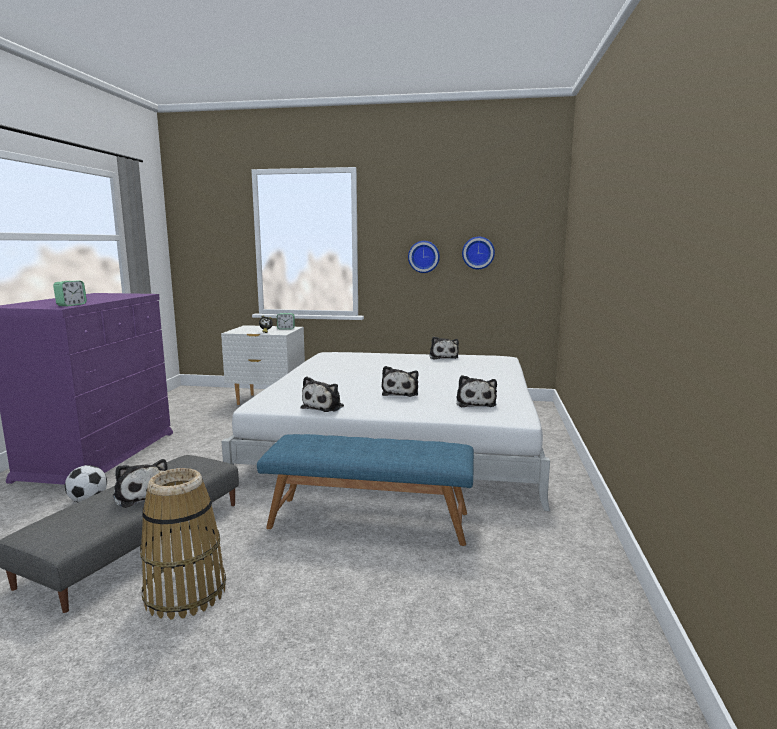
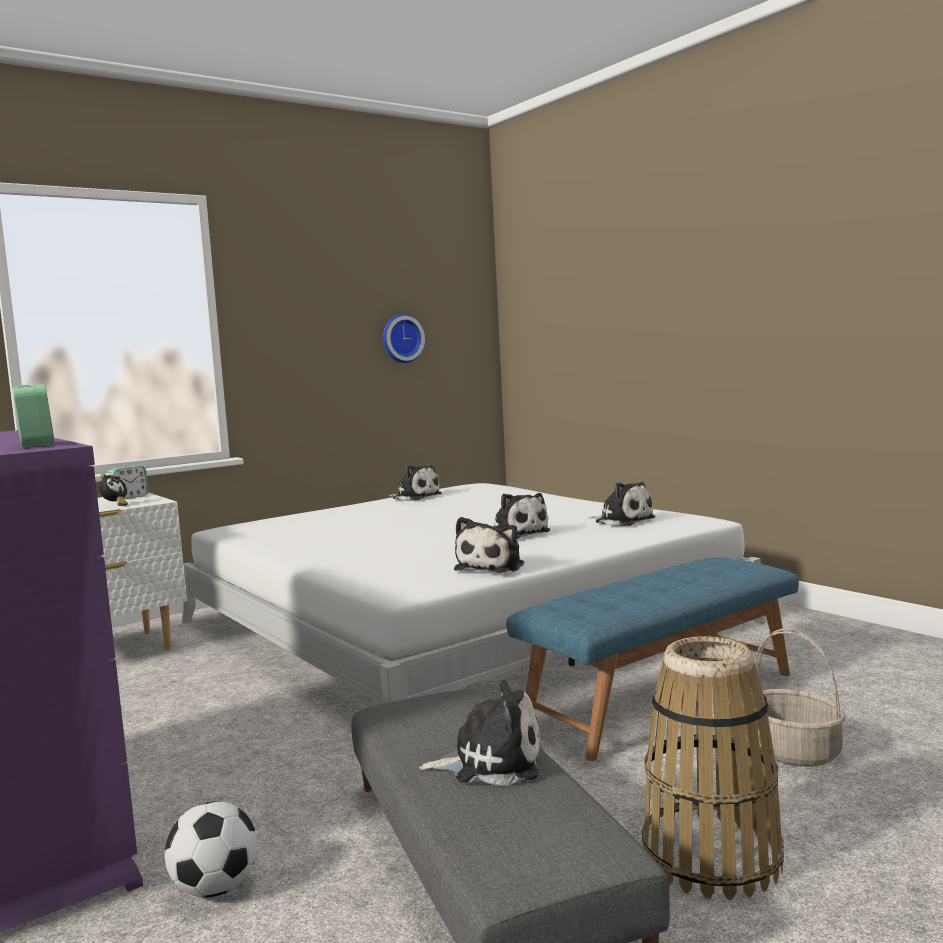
camera: 45 degrees left, 5 degrees down
plush toy [301,376,344,412] -> plush toy turned 45 degrees clockwise [454,517,524,573]
wall clock [408,241,440,273] -> none
none -> basket [752,629,846,767]

